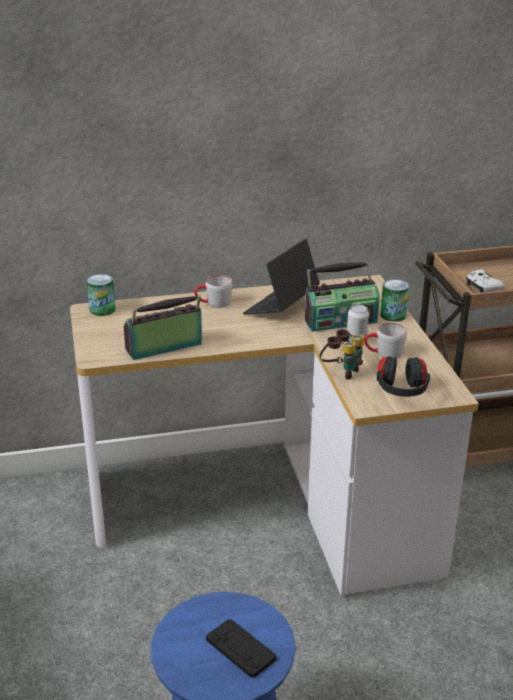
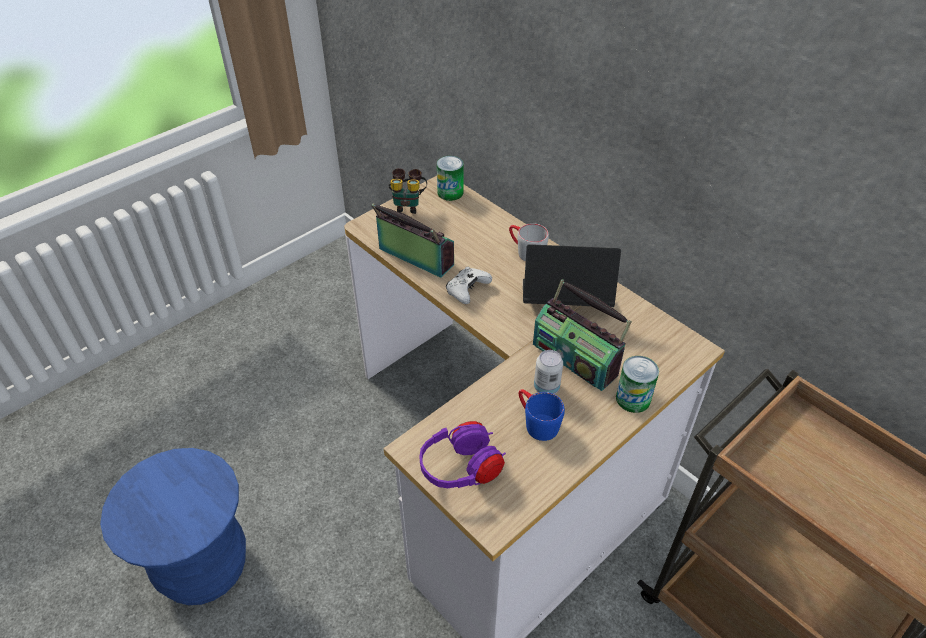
camera: 60 degrees right, 15 degrees up
black game controller [206,619,276,678] -> none
binoculars [319,330,364,380] -> binoculars moved to [388,168,427,214]
grey mug [364,323,407,359] -> blue mug [519,389,565,441]
black headphones [377,356,430,397] -> purple headphones [419,421,506,488]
white game controller [466,269,505,293] -> white game controller moved to [446,267,492,304]

